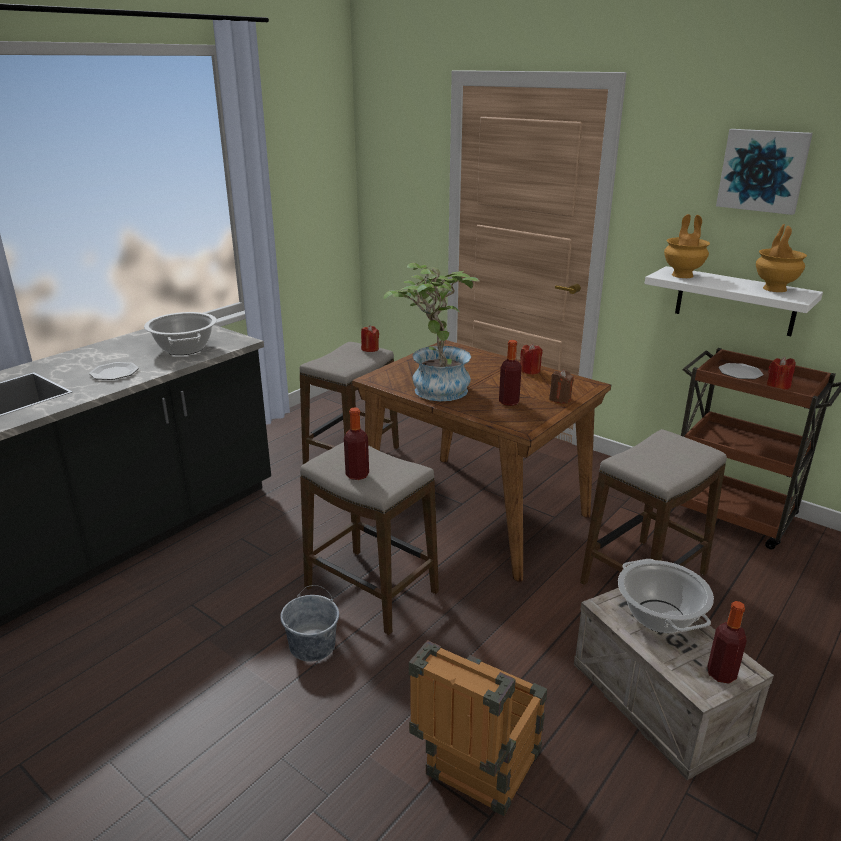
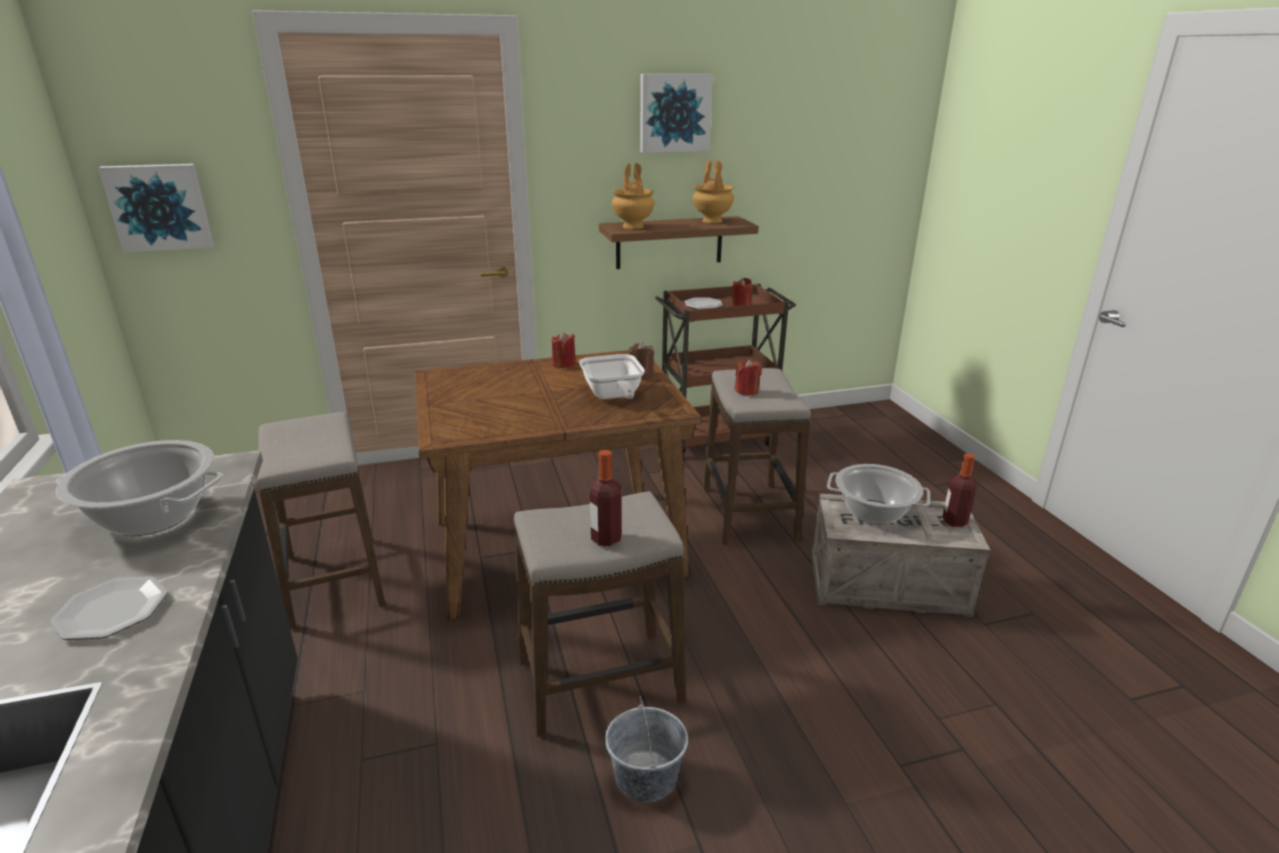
camera: 55 degrees left, 0 degrees up
red candle [361,325,379,352] -> red candle moved to [735,359,762,396]
potted plant [384,263,480,401] -> none
crate [409,640,547,816] -> none
bottle [499,340,522,406] -> frying pan [579,354,645,399]
white shelf [644,266,823,336] -> brown shelf [599,216,759,269]
none -> picture [98,164,214,252]

